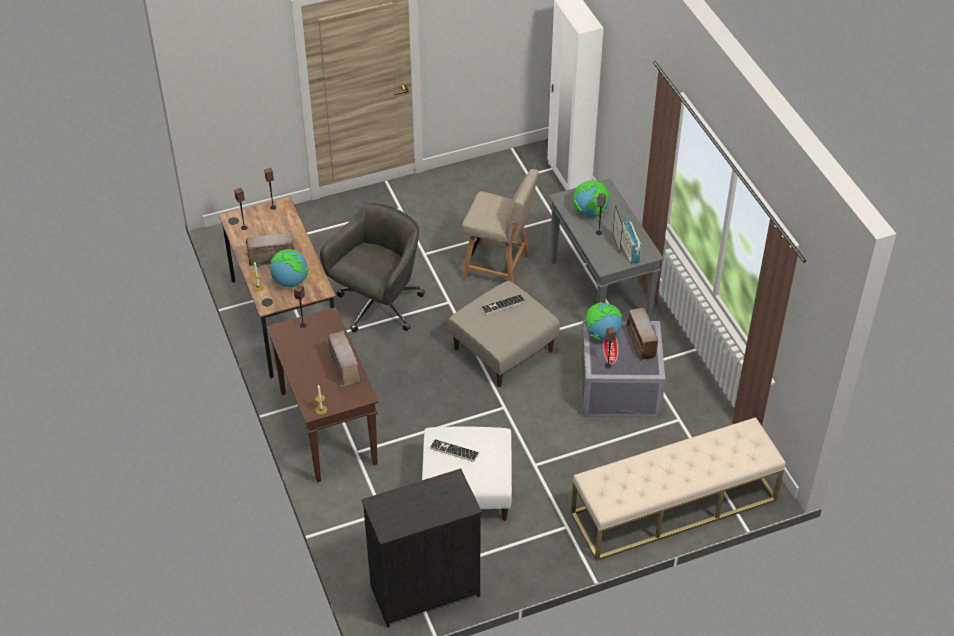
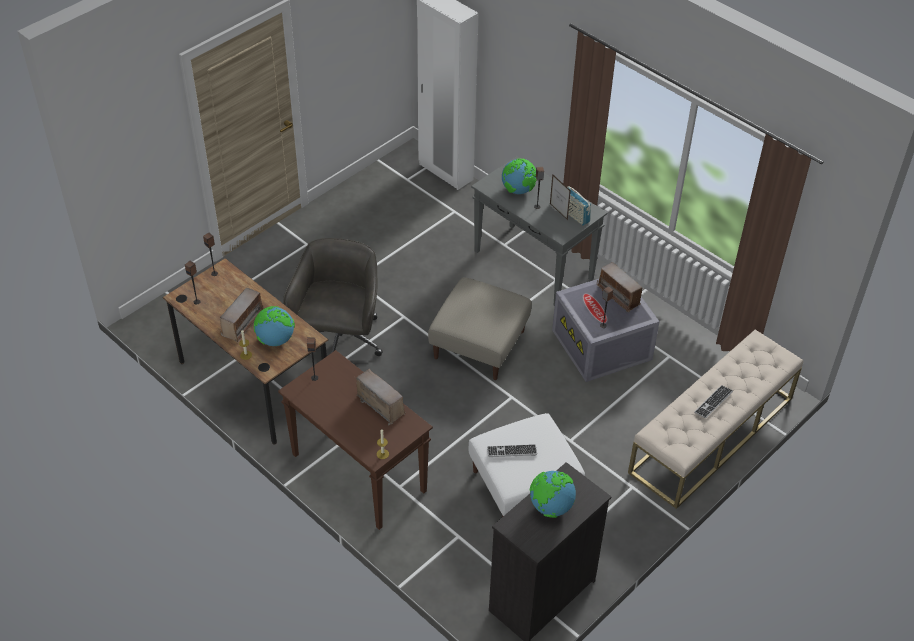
camera: 25 degrees left, 0 degrees up
radio [246,233,296,267] -> radio turned 150 degrees clockwise [220,288,264,342]
beige chair [462,169,539,283] -> none
keyboard [480,294,526,315] -> keyboard moved to [694,385,733,419]
globe [585,302,622,341] -> globe moved to [530,471,576,518]

